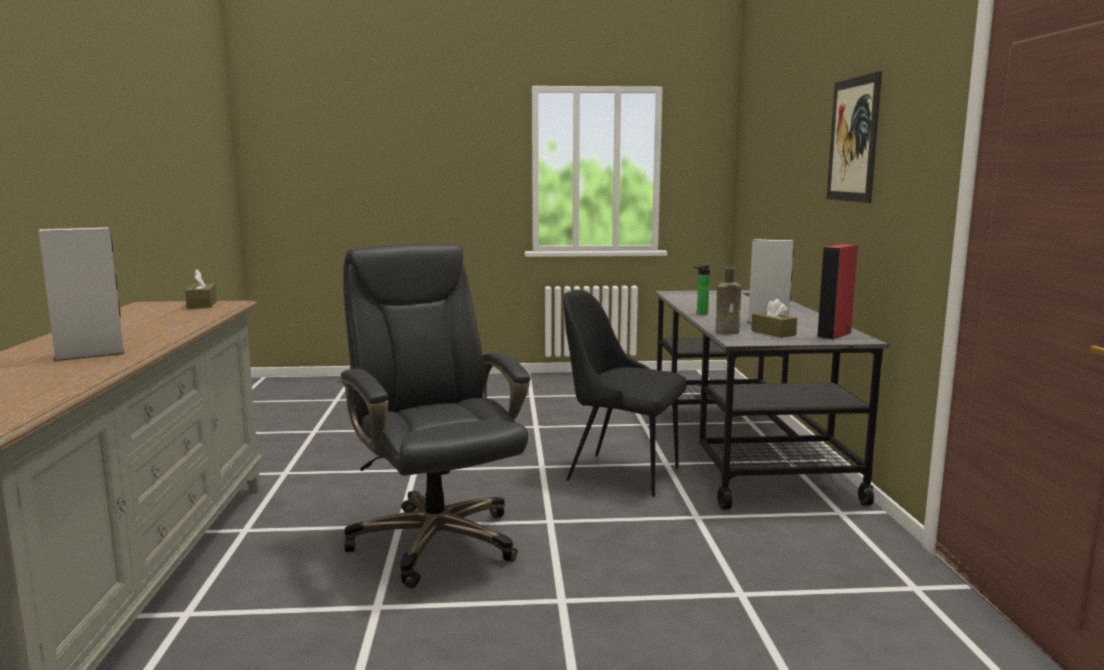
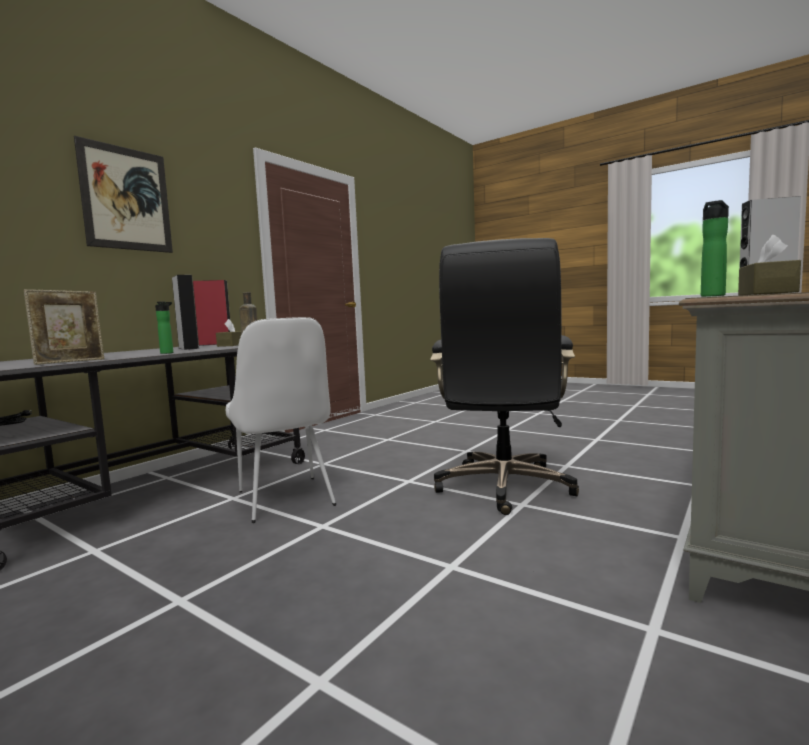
camera: 140 degrees left, 5 degrees down
black chair [563,290,686,497] -> white chair [226,317,336,523]
none -> picture frame [24,289,104,365]
none -> bottle [701,200,729,297]

